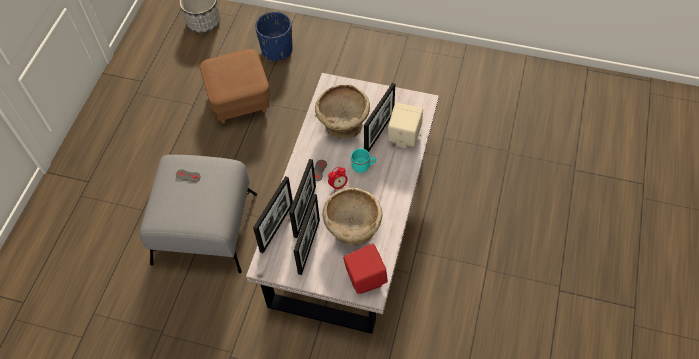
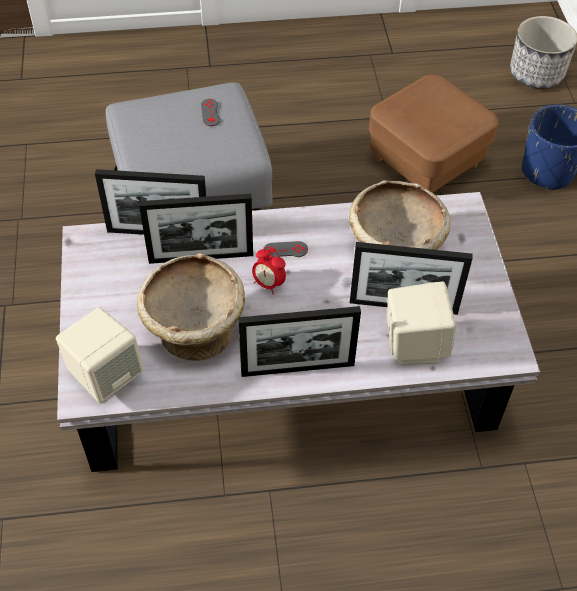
camera: 65 degrees right, 5 degrees down
picture frame [294,194,320,275] -> picture frame moved to [238,306,361,377]
red speaker [343,244,388,294] -> beige speaker [56,307,144,404]
turquoise mug [351,148,376,173] -> none

